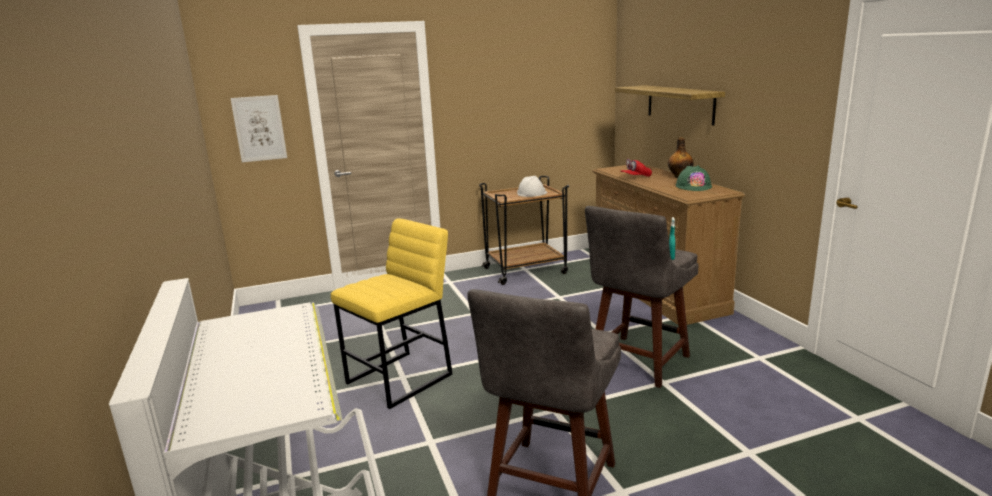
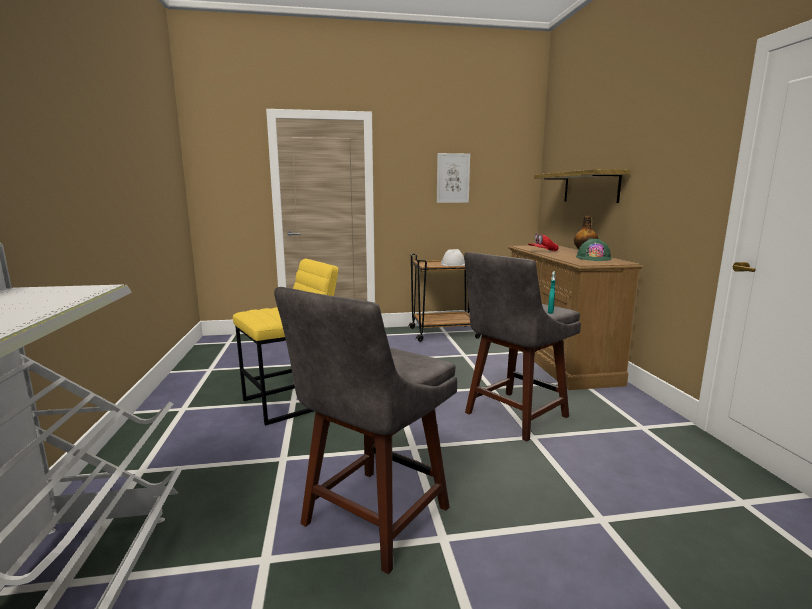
camera: 10 degrees right, 5 degrees down
picture [230,95,287,162] -> picture moved to [437,153,470,203]

